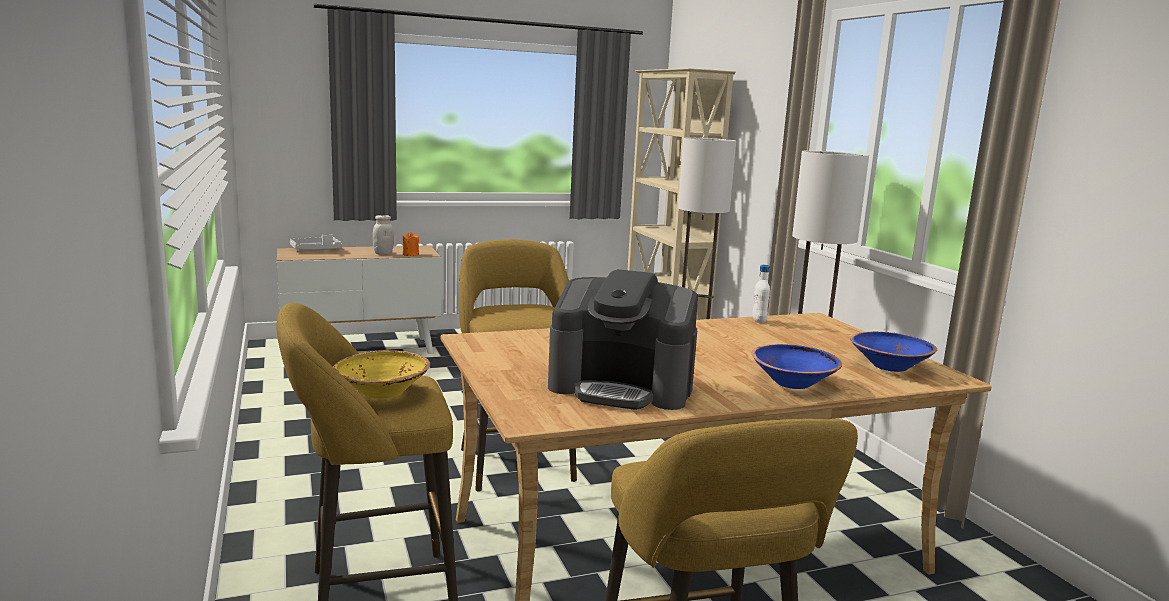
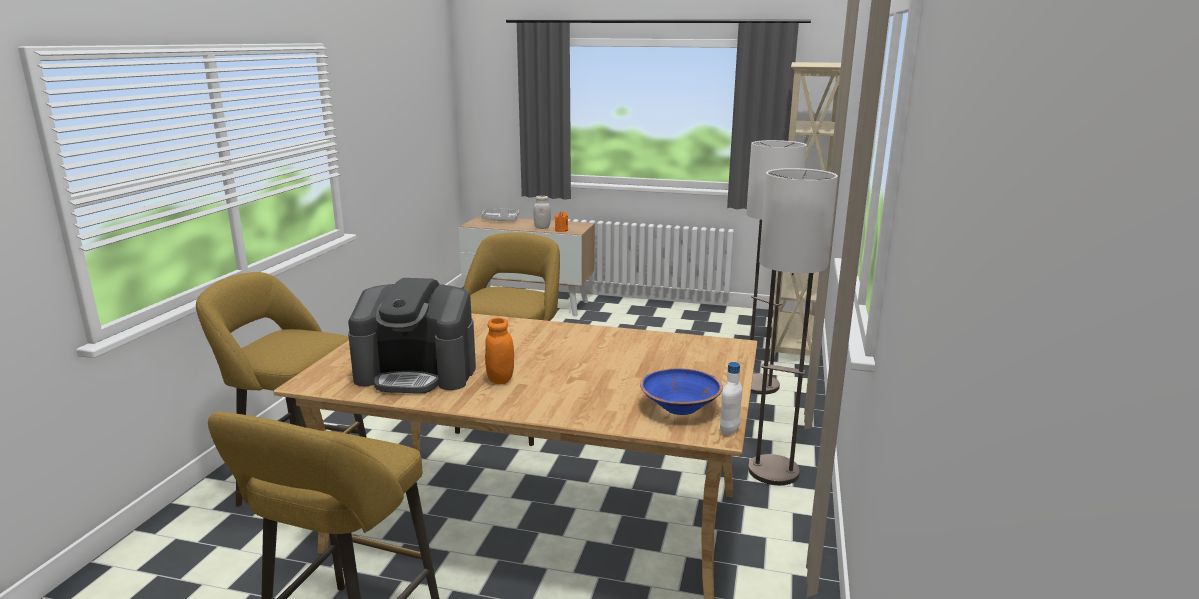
camera: 35 degrees right, 5 degrees up
yellow bowl [333,350,430,399] -> none
coffee machine [548,269,698,410] -> coffee machine turned 45 degrees counterclockwise [348,278,476,394]
white bottle [752,265,770,323] -> white bottle moved to [720,362,742,435]
blue bowl [752,344,842,389] -> none
none -> orange jar [485,318,514,384]

